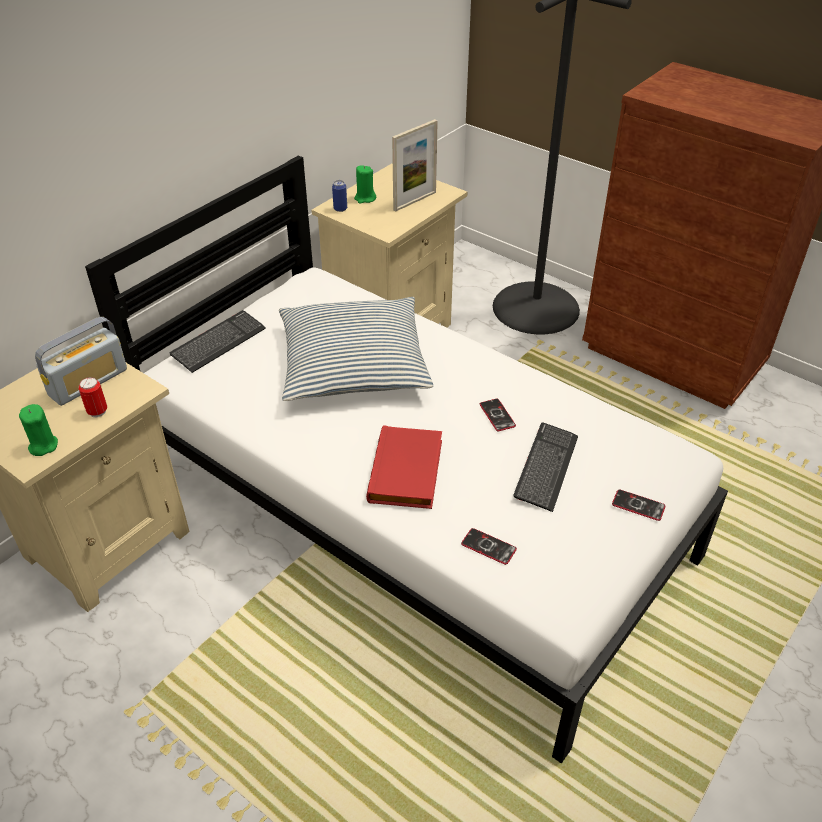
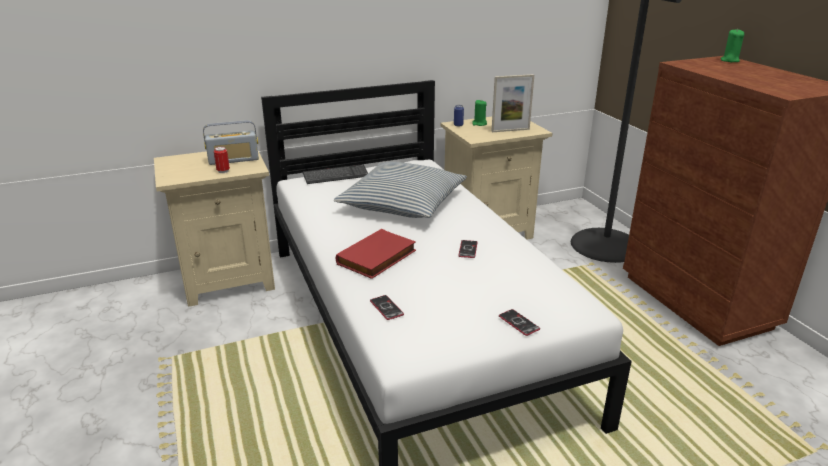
camera: 30 degrees right, 15 degrees down
green candle [19,404,58,456] -> green candle moved to [721,29,744,62]
keyboard [514,422,578,512] -> none

